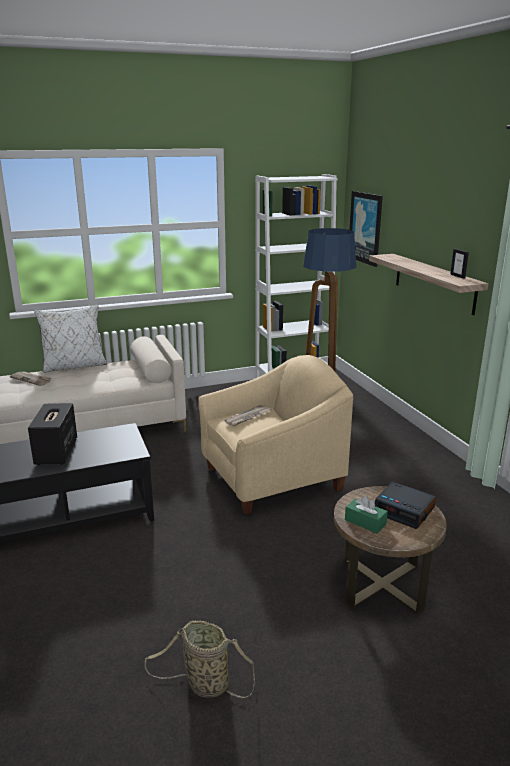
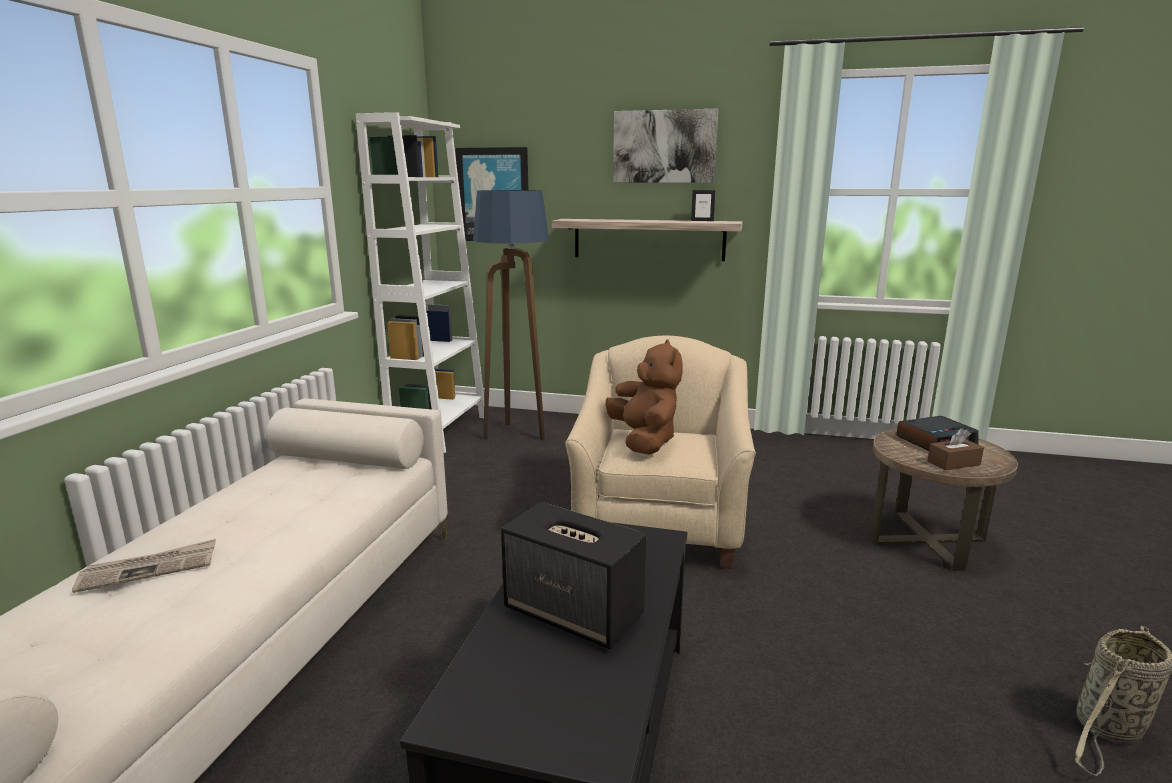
camera: 55 degrees left, 5 degrees down
white pillow [34,305,107,373] -> none
newspaper [225,405,272,426] -> brown plush toy [605,339,683,455]
green tissue box [345,496,388,534] -> brown tissue box [927,428,984,470]
none -> picture [613,109,718,183]

